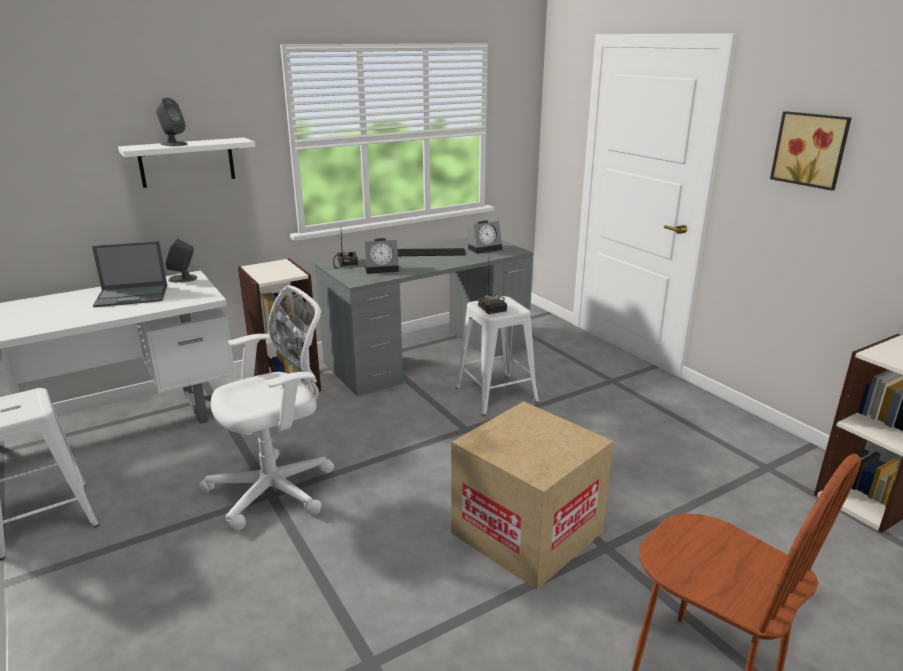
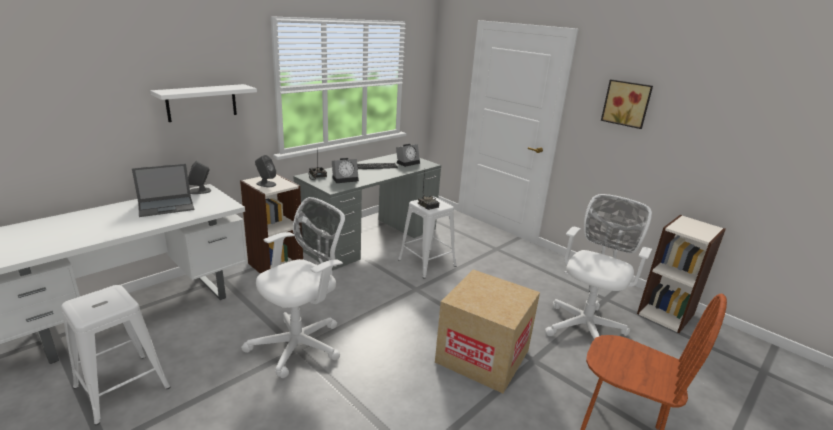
camera: 15 degrees left, 0 degrees up
grey speaker [156,98,188,146] -> grey speaker moved to [255,155,276,187]
none -> white office chair [545,194,652,339]

